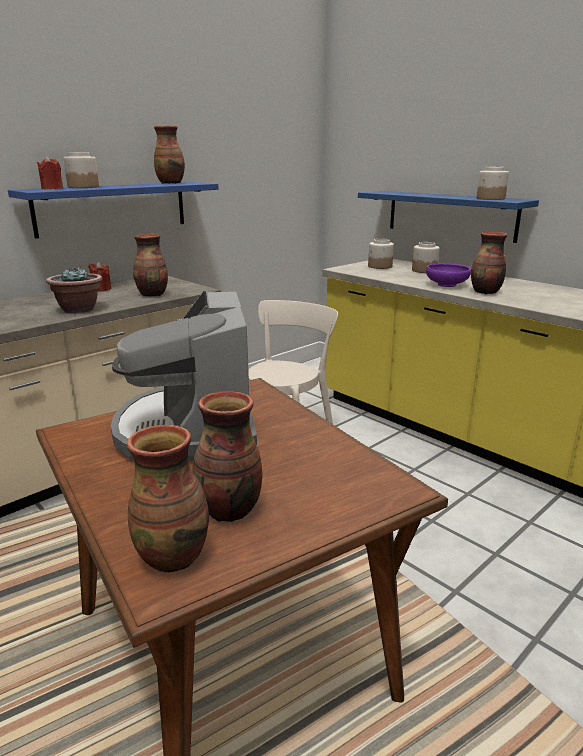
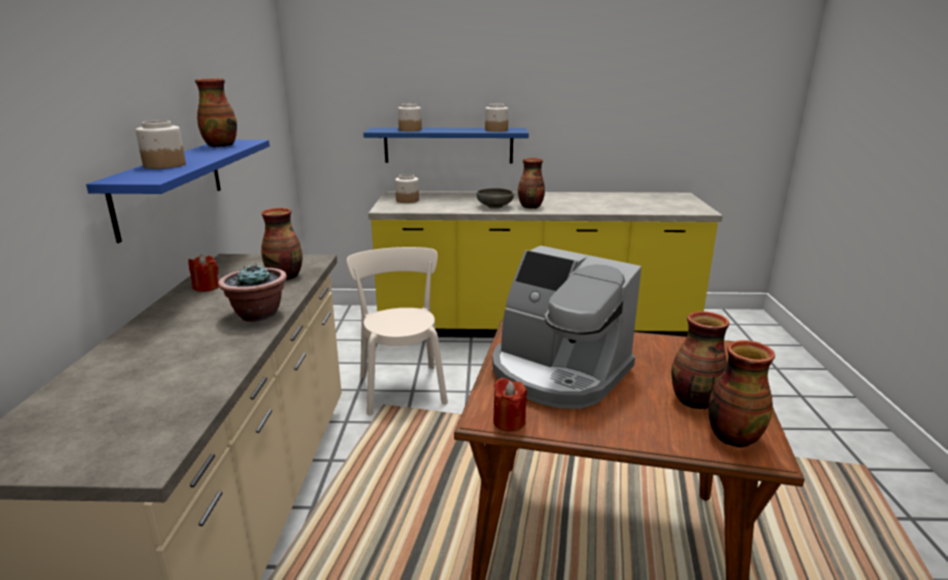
camera: 45 degrees left, 0 degrees up
red candle [37,156,63,189] -> red candle moved to [493,378,527,431]
jar [412,242,440,273] -> jar moved to [398,103,422,131]
purple bowl [426,264,471,287] -> grey bowl [477,188,514,209]

